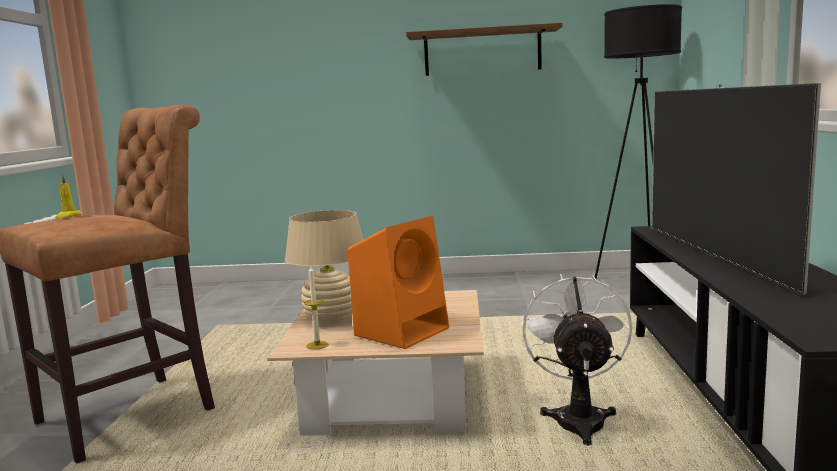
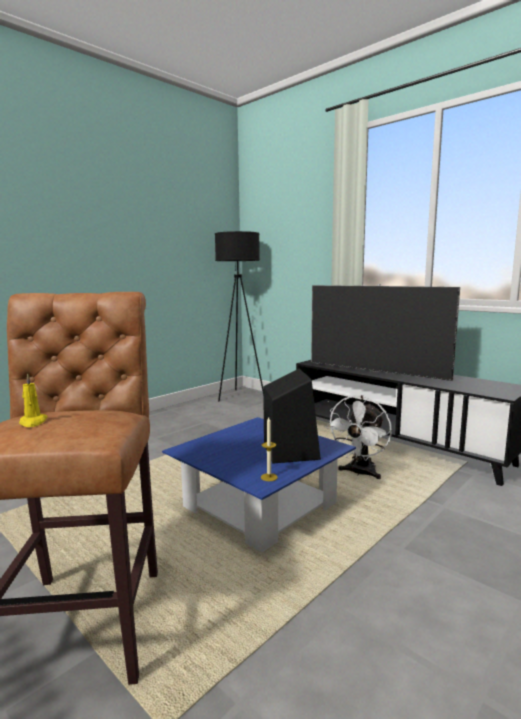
camera: 50 degrees left, 0 degrees up
beige coffee table [267,290,484,436] -> blue coffee table [162,417,356,552]
beige table lamp [285,210,363,325] -> none
orange speaker [348,216,449,349] -> black speaker [263,369,321,464]
brown shelf [406,23,562,76] -> none
white fan [522,274,632,446] -> white fan turned 105 degrees counterclockwise [325,395,392,479]

